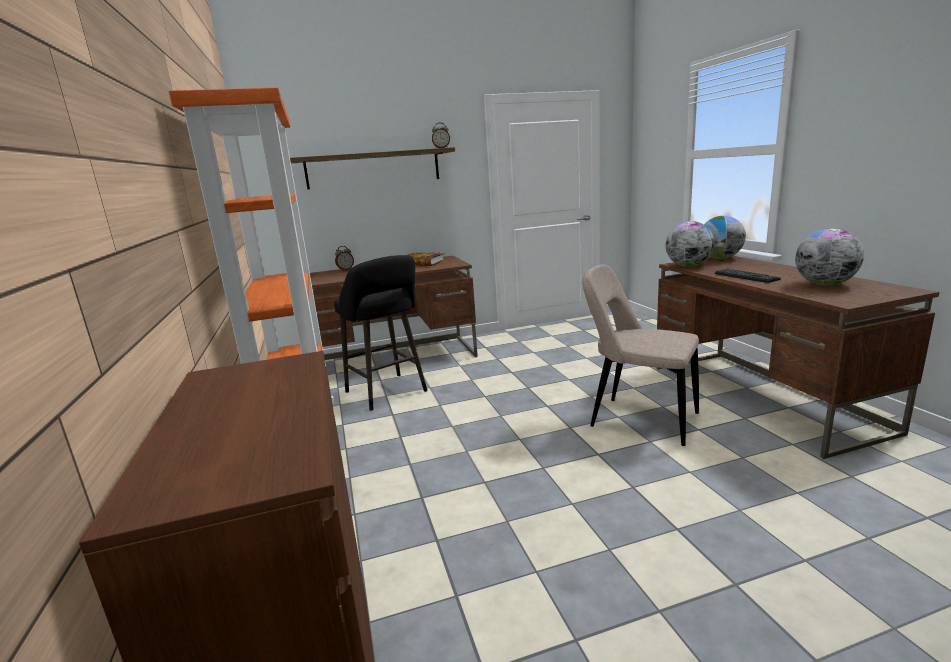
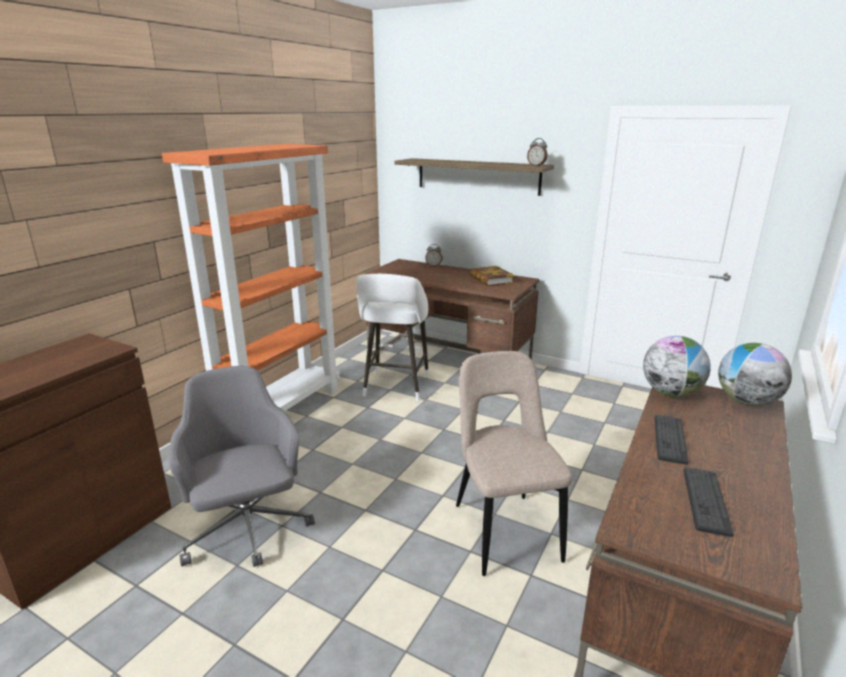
camera: 45 degrees right, 5 degrees up
black stool [334,255,428,411] -> white stool [356,274,429,401]
globe [795,228,864,285] -> keyboard [684,467,734,537]
none -> grey office chair [169,366,315,567]

